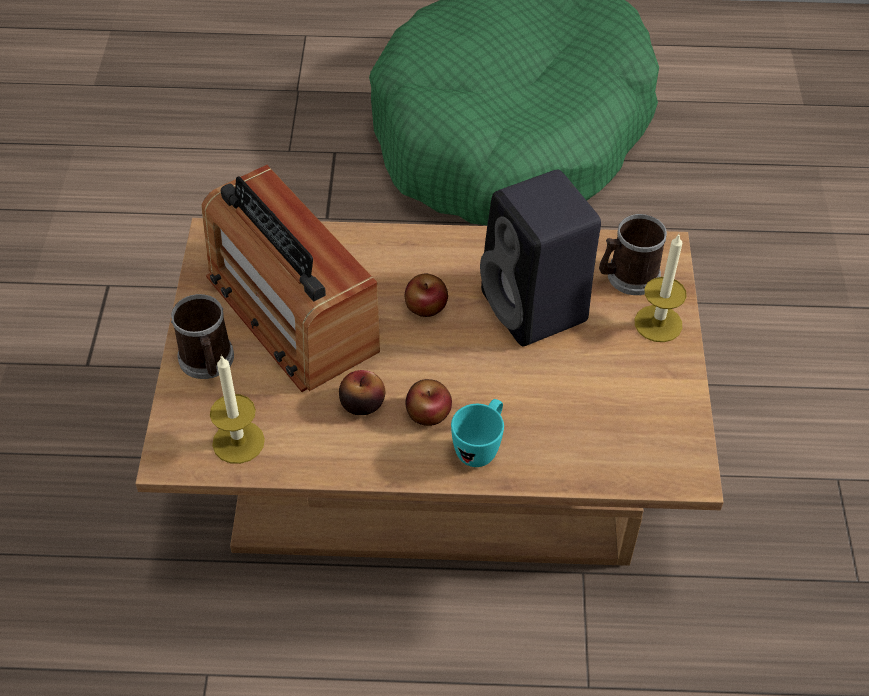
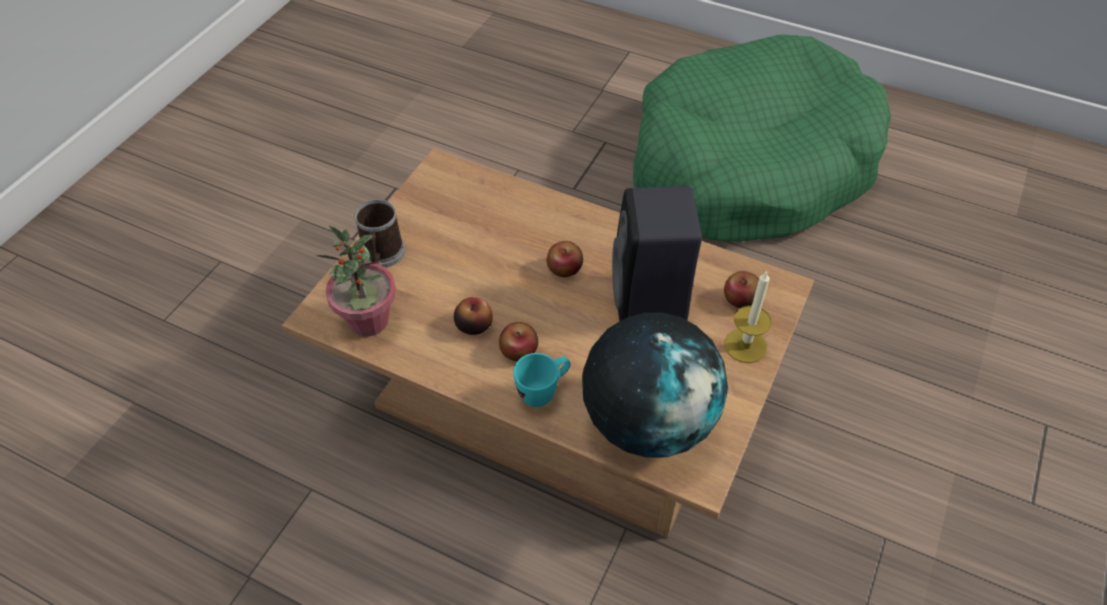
camera: 25 degrees right, 0 degrees up
radio [201,165,380,392] -> none
candle [210,355,265,464] -> potted plant [316,225,396,336]
mug [599,214,667,295] -> apple [724,271,759,308]
none -> globe [582,313,728,458]

